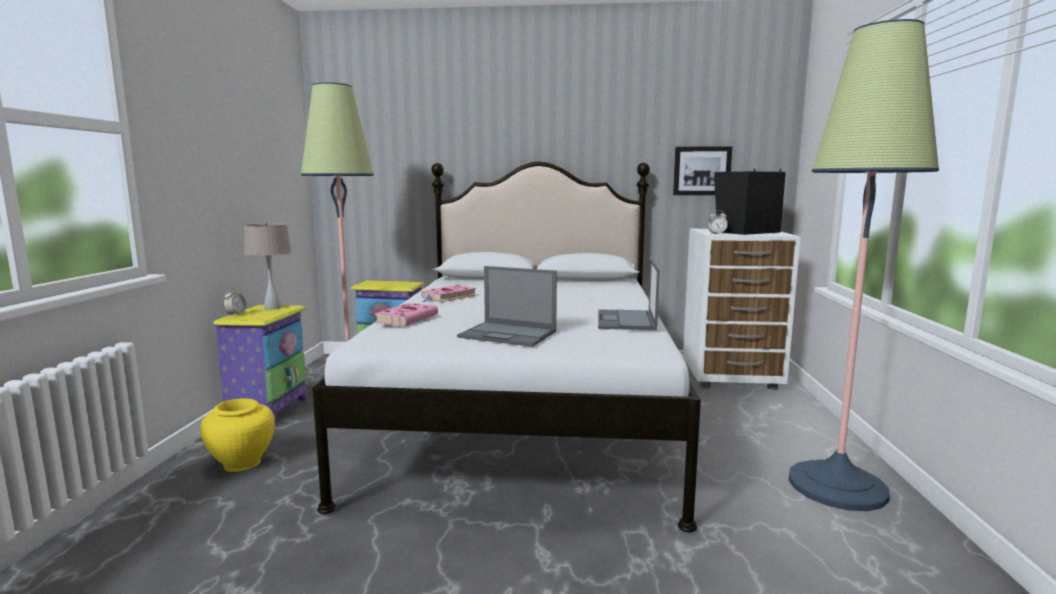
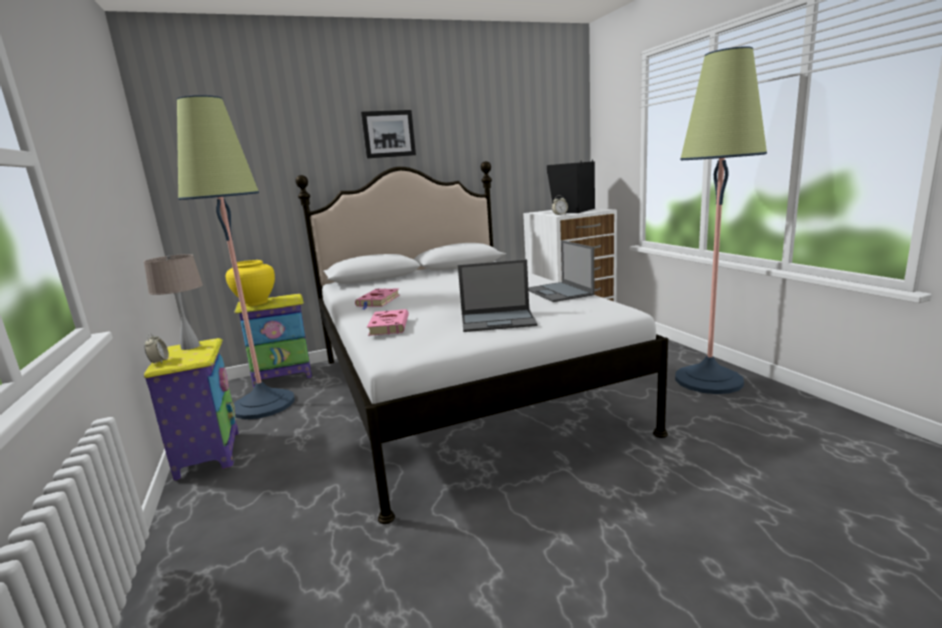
camera: 25 degrees left, 5 degrees up
yellow vase [200,398,275,472] -> yellow vase moved to [225,260,275,306]
picture [673,146,732,195] -> picture moved to [361,110,416,159]

